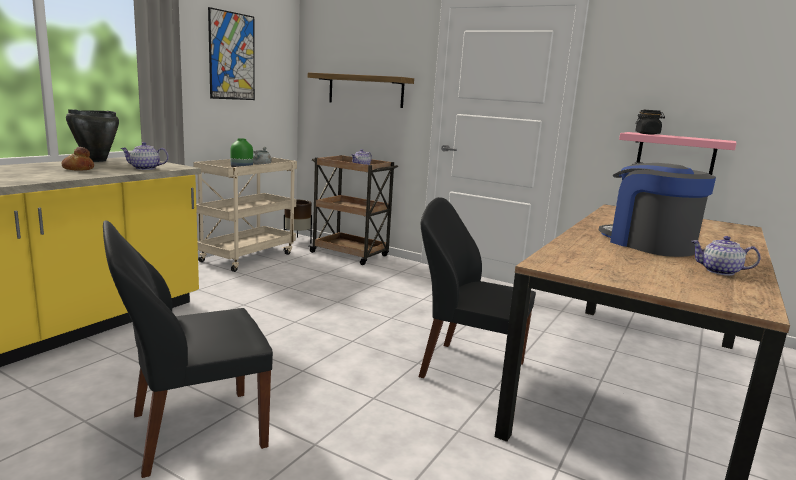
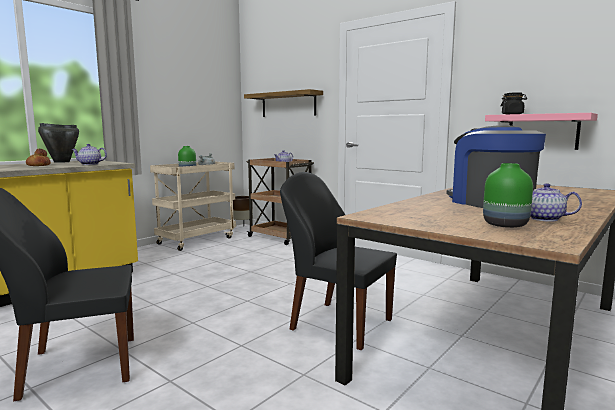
camera: 10 degrees right, 5 degrees down
picture [208,7,255,100] -> none
none -> green vase [483,163,533,228]

